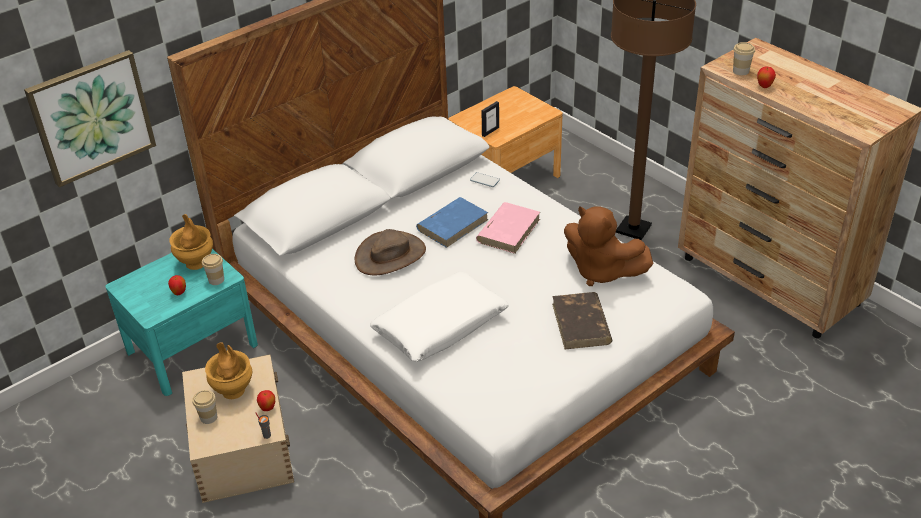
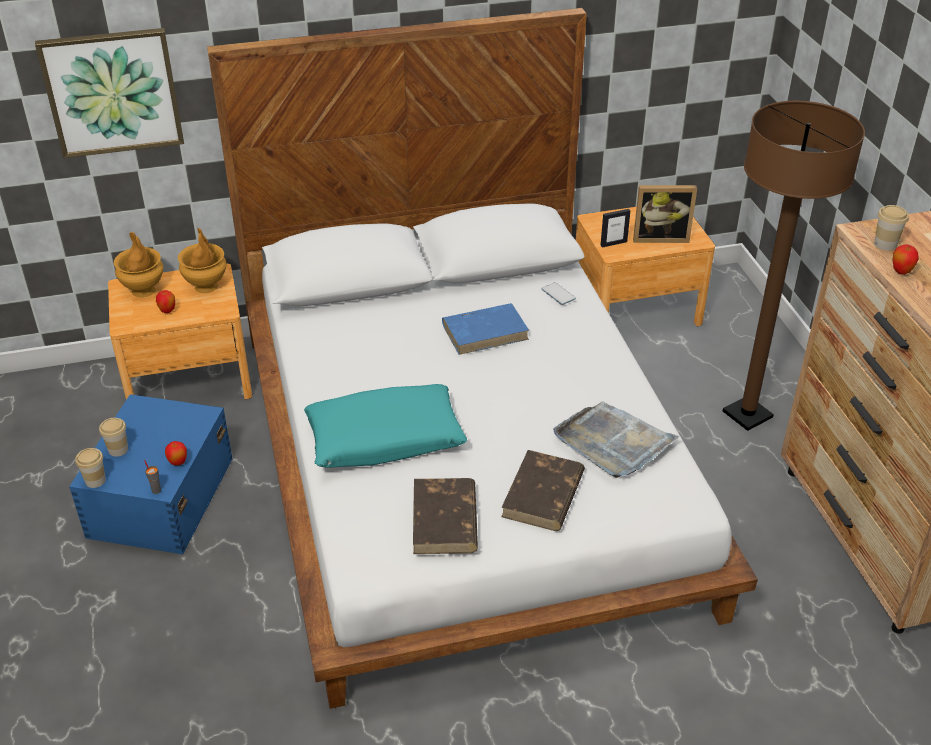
camera: 25 degrees right, 0 degrees up
turquoise nightstand [105,249,258,396] -> brown nightstand [108,264,252,400]
beige storage box [182,354,294,503] -> blue storage box [69,394,233,554]
cup [202,254,224,285] -> cup moved to [75,448,106,488]
brown vase [205,342,252,399] -> brown vase moved to [114,232,163,298]
brown hat [355,229,426,275] -> none
white pillow [370,272,509,362] -> turquoise pillow [304,384,467,468]
pink book [476,202,540,254] -> none
brown plush toy [564,206,654,286] -> grey tray [553,401,680,478]
none -> brown book [413,478,478,554]
none -> picture frame [633,185,697,243]

